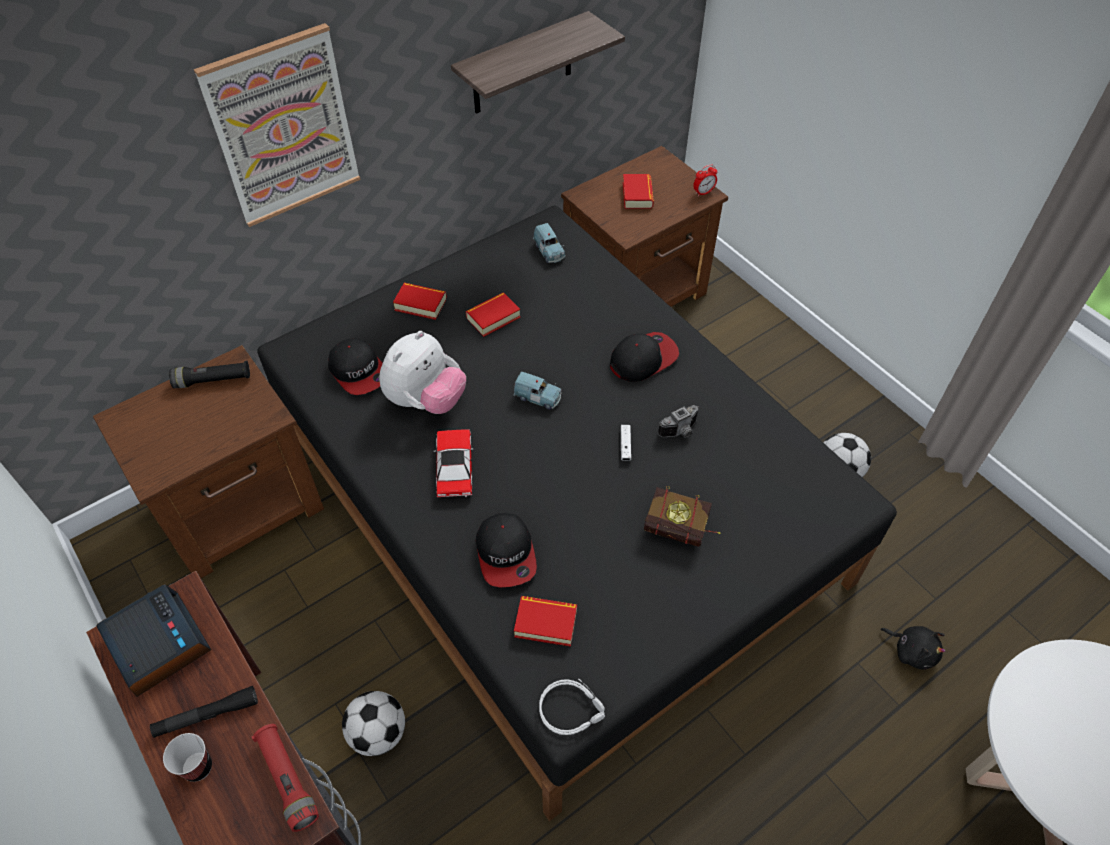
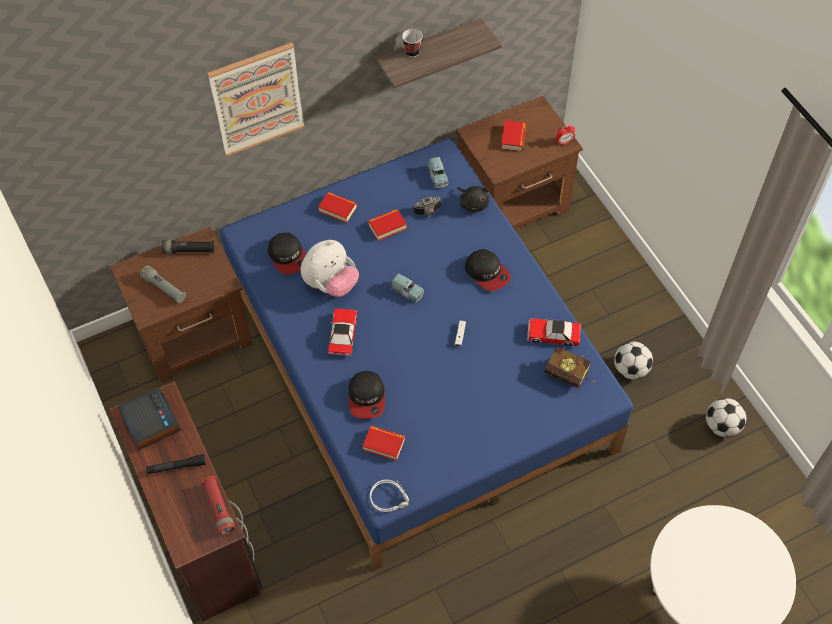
camera: 10 degrees right, 5 degrees up
cup [163,733,212,782] -> cup moved to [402,29,423,57]
black bed [257,205,897,821] -> blue bed [220,138,633,571]
football [342,691,405,756] -> football moved to [706,398,746,437]
cap [610,332,679,382] -> cap turned 75 degrees clockwise [465,249,511,291]
book [644,486,721,547] -> book moved to [544,346,595,388]
camera [658,405,699,437] -> camera moved to [413,196,441,217]
black plush toy [880,626,946,670] -> black plush toy moved to [457,186,490,212]
none -> grey flashlight [140,266,186,303]
none -> toy car [527,318,581,346]

